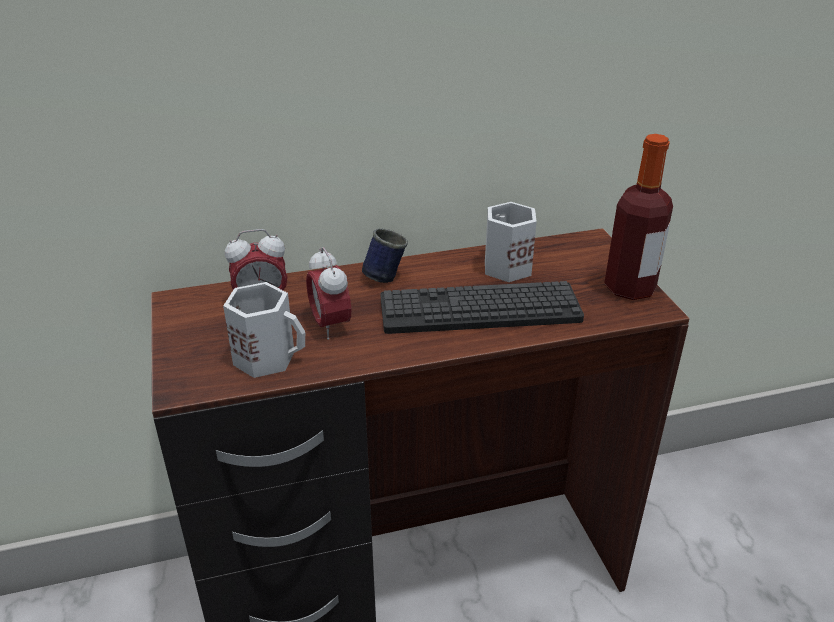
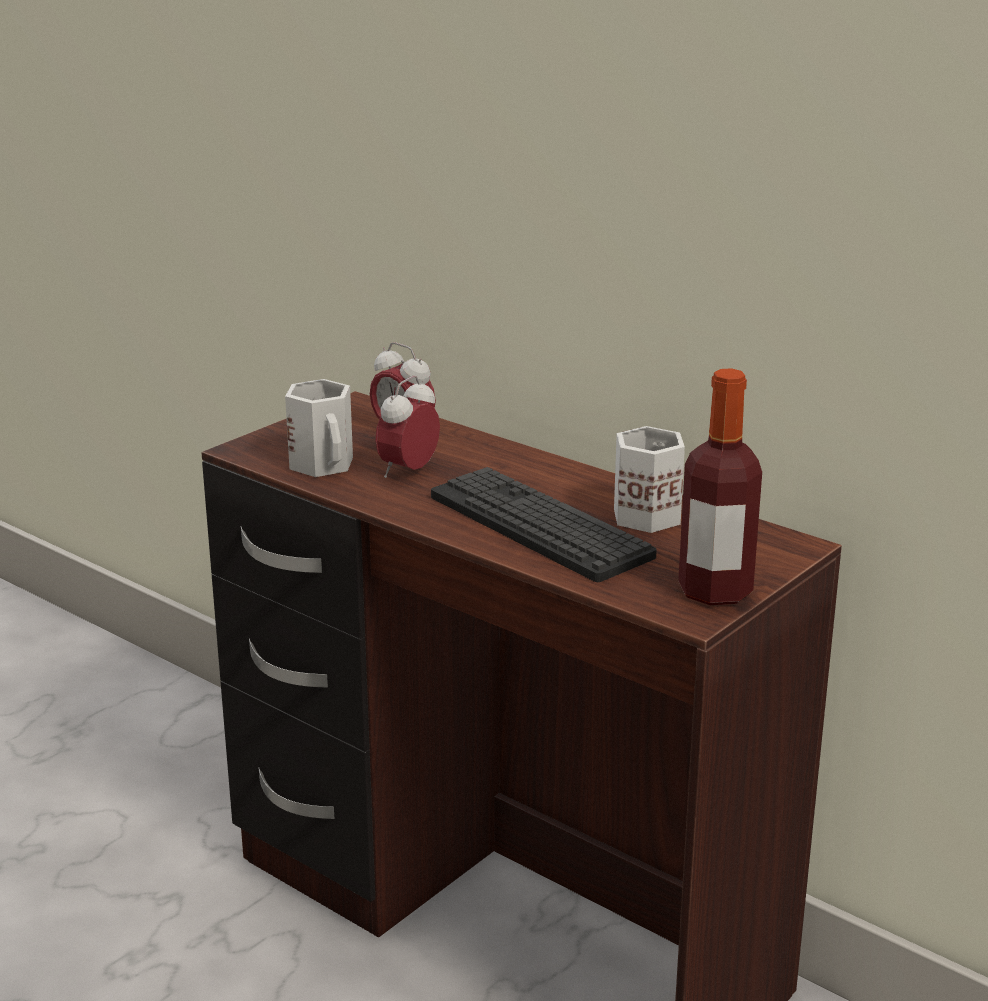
camera: 55 degrees right, 10 degrees down
blue mug [362,228,408,283] -> none

